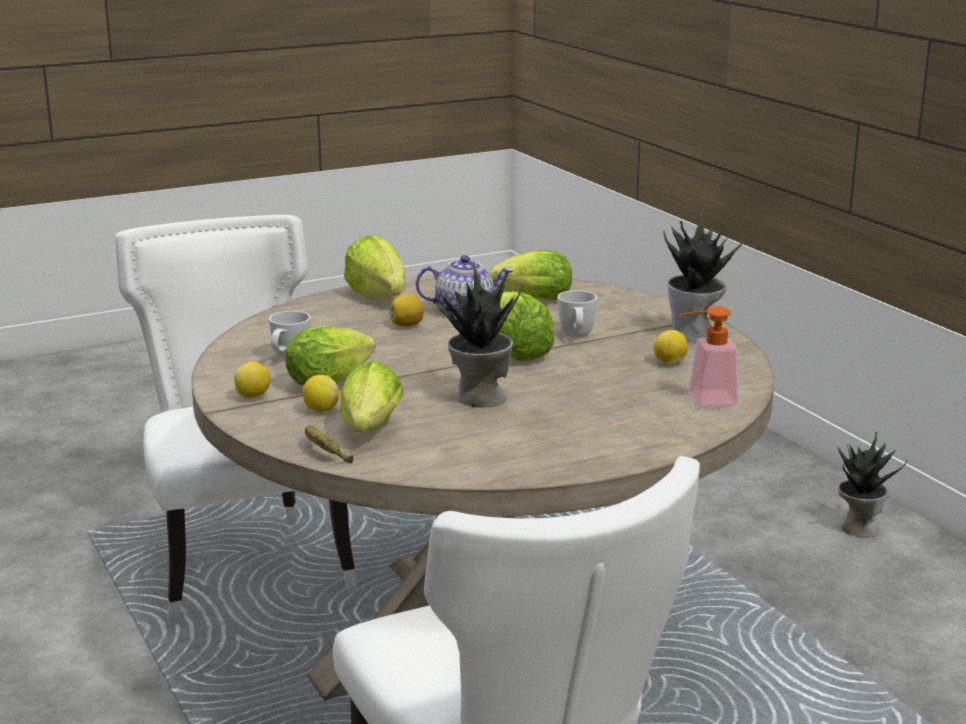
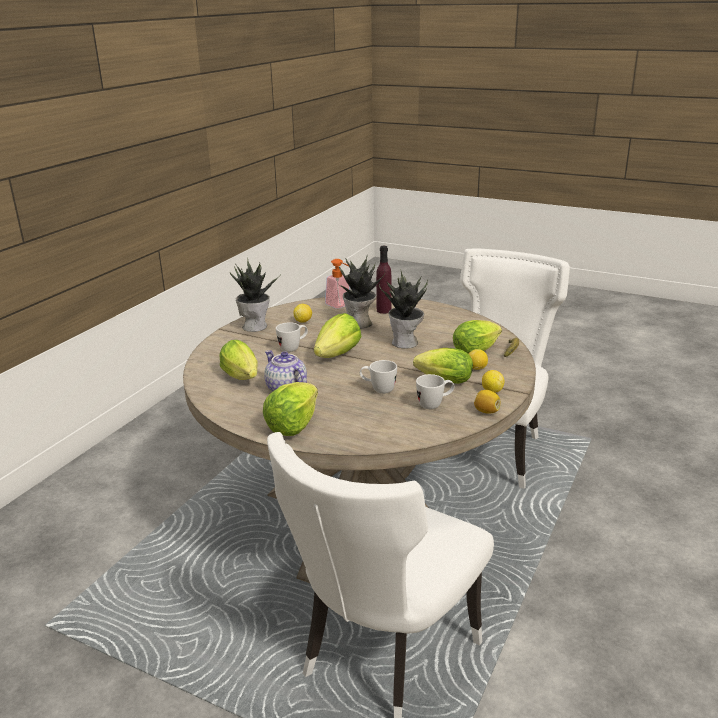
camera: 125 degrees left, 5 degrees up
lemon [389,294,424,327] -> lemon moved to [474,390,500,414]
potted plant [838,432,907,538] -> potted plant moved to [338,255,385,328]
none -> white mug [360,360,397,394]
none -> purple bottle [376,246,392,314]

